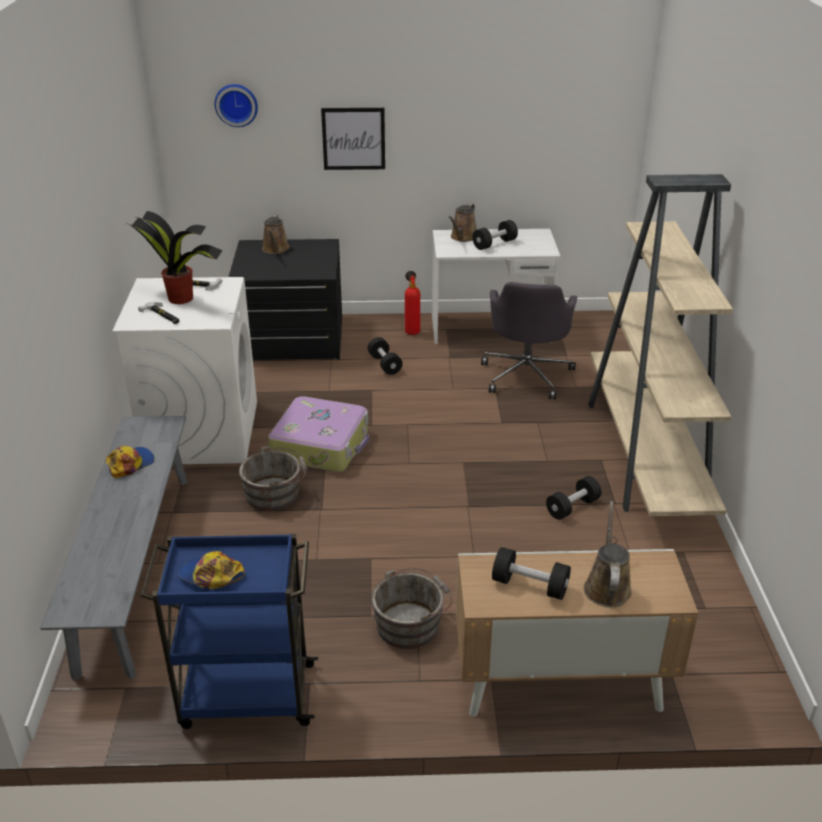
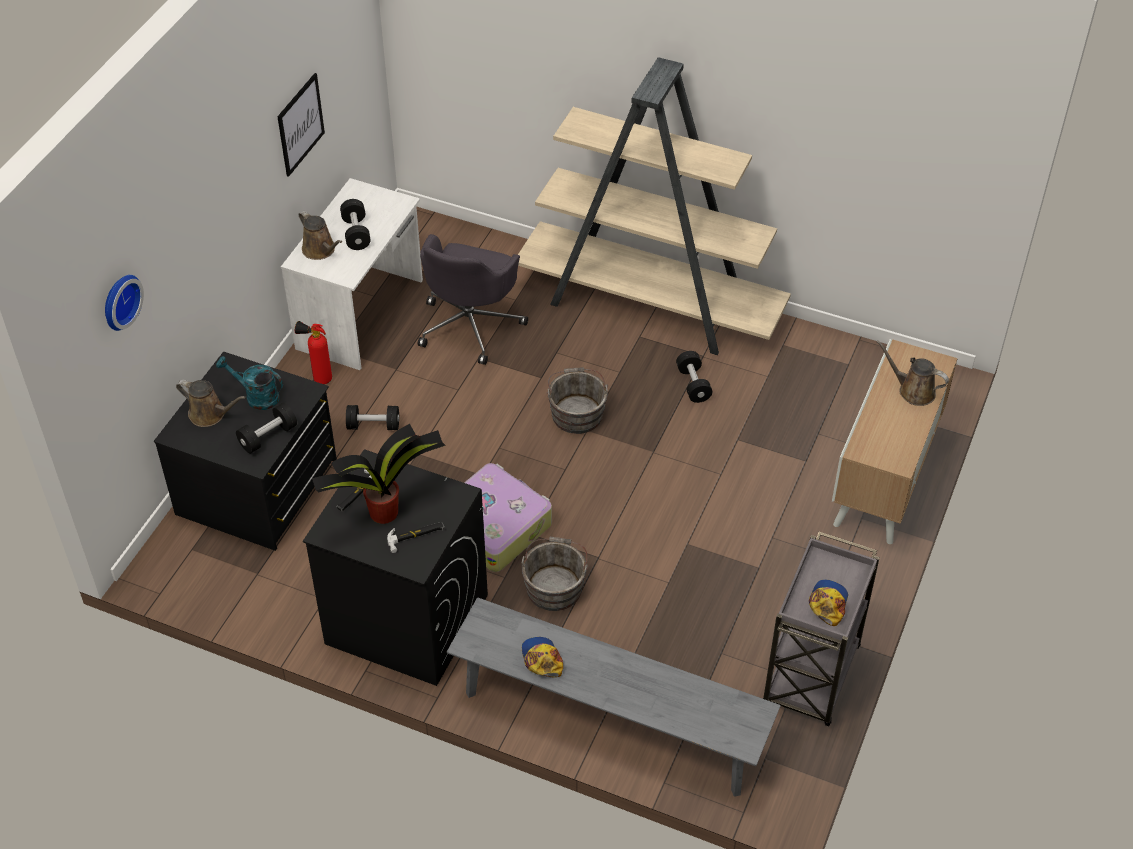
camera: 65 degrees left, 15 degrees up
white washing machine [112,277,257,464] -> black washing machine [303,449,488,686]
blue cart [141,534,318,729] -> grey cart [763,532,880,726]
cap [178,551,245,589] -> cap turned 150 degrees clockwise [809,580,848,626]
picture [321,108,385,170] -> picture moved to [277,73,325,177]
grey bucket [371,568,452,649] -> grey bucket moved to [547,367,608,434]
grey office chair [481,282,577,399] -> grey office chair turned 75 degrees clockwise [418,234,528,365]
black dumbbell [492,547,571,600] -> black dumbbell moved to [236,403,297,454]
none -> turquoise watering can [216,356,283,410]

